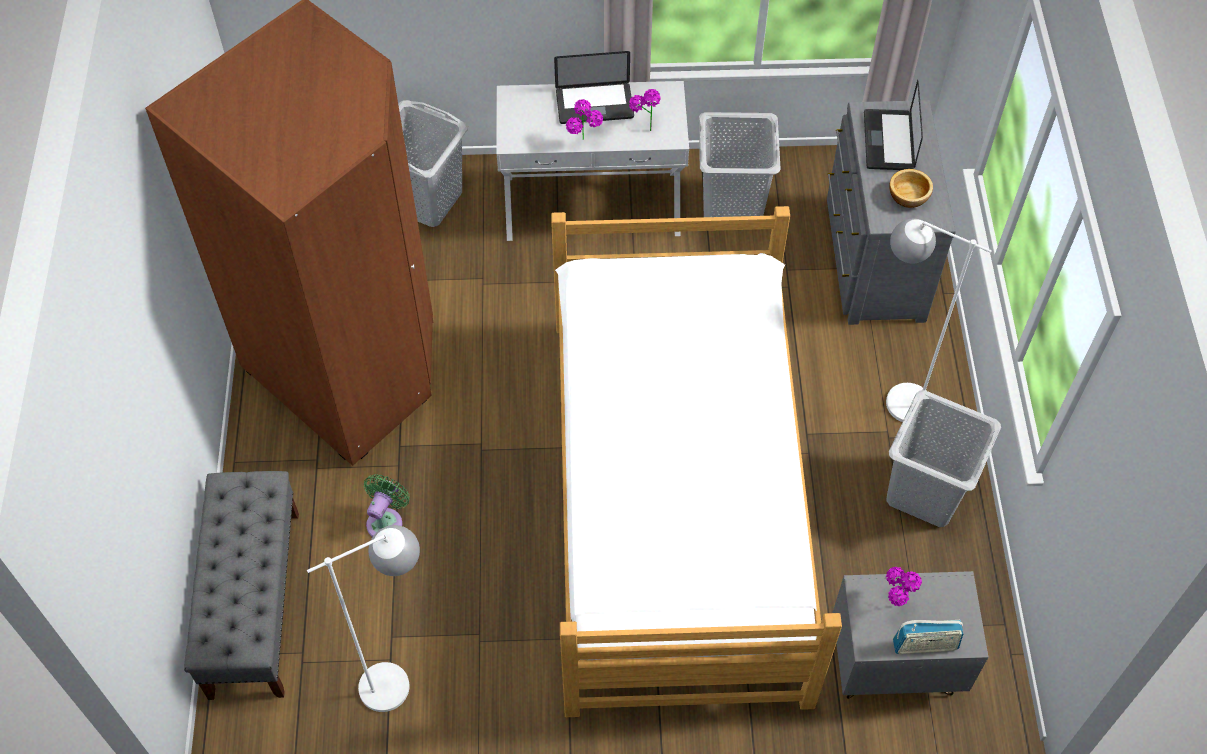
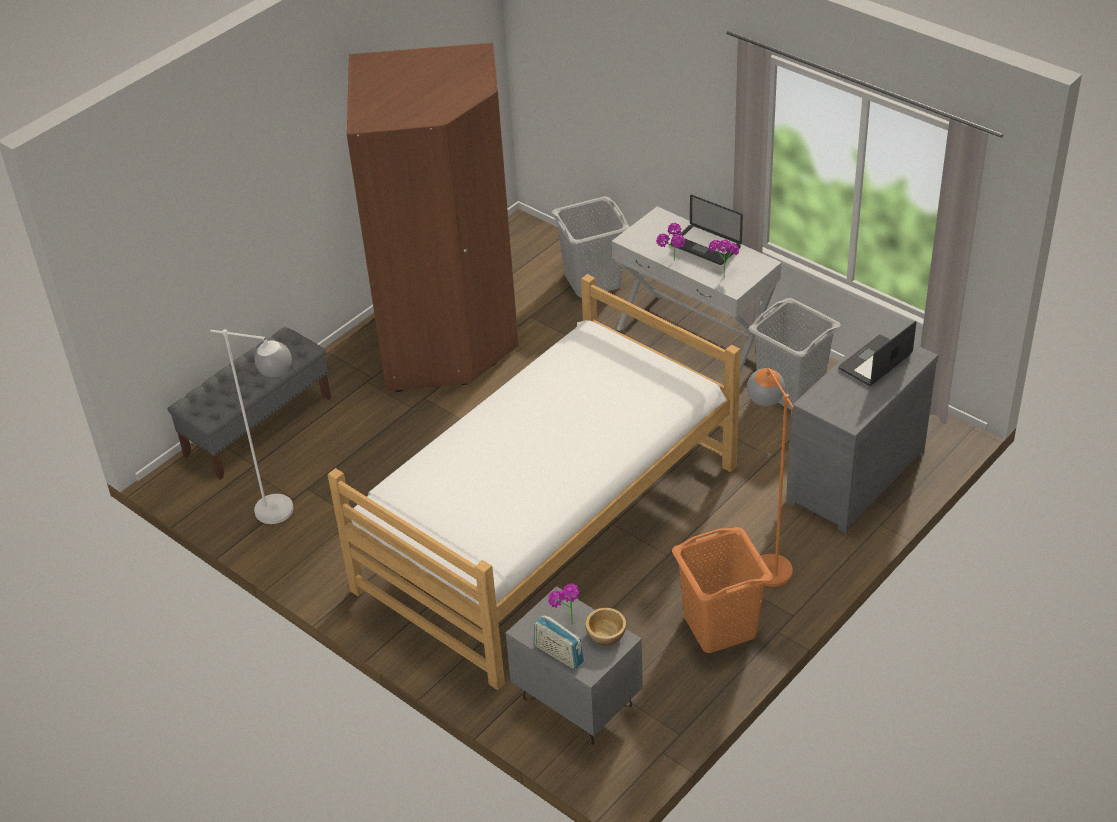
camera: 45 degrees right, 15 degrees down
green fan [364,474,409,537] -> none
white floor lamp [886,219,992,422] -> orange floor lamp [747,368,794,587]
grey laundry basket [886,390,1001,527] -> orange laundry basket [672,527,772,653]
bowl [889,169,933,208] -> bowl moved to [585,608,626,646]

